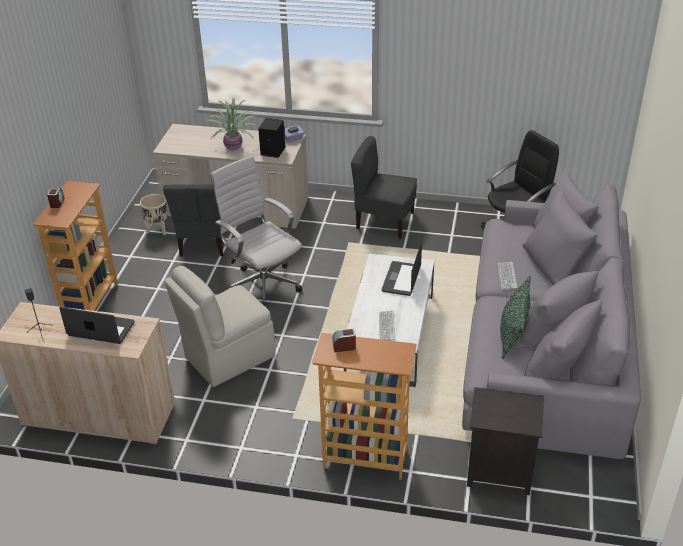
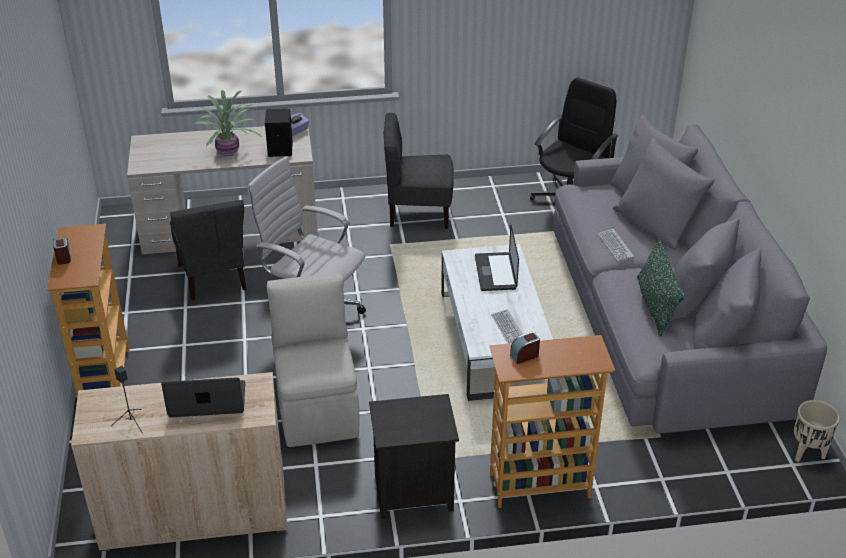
camera: 20 degrees left, 0 degrees up
beige planter [140,194,167,235] -> beige planter moved to [794,400,840,462]
beige chair [164,266,275,387] -> beige chair turned 135 degrees clockwise [266,273,359,447]
black nightstand [467,387,544,495] -> black nightstand moved to [369,394,459,519]

